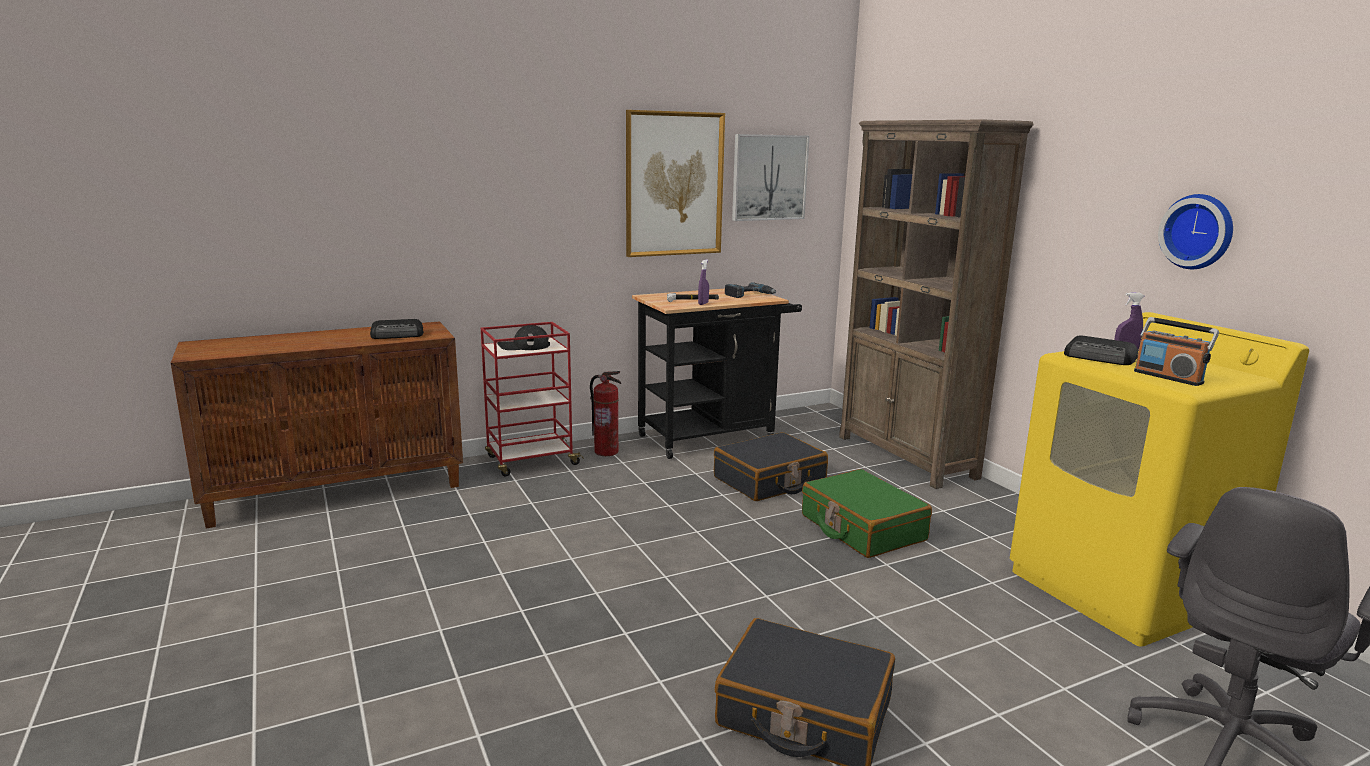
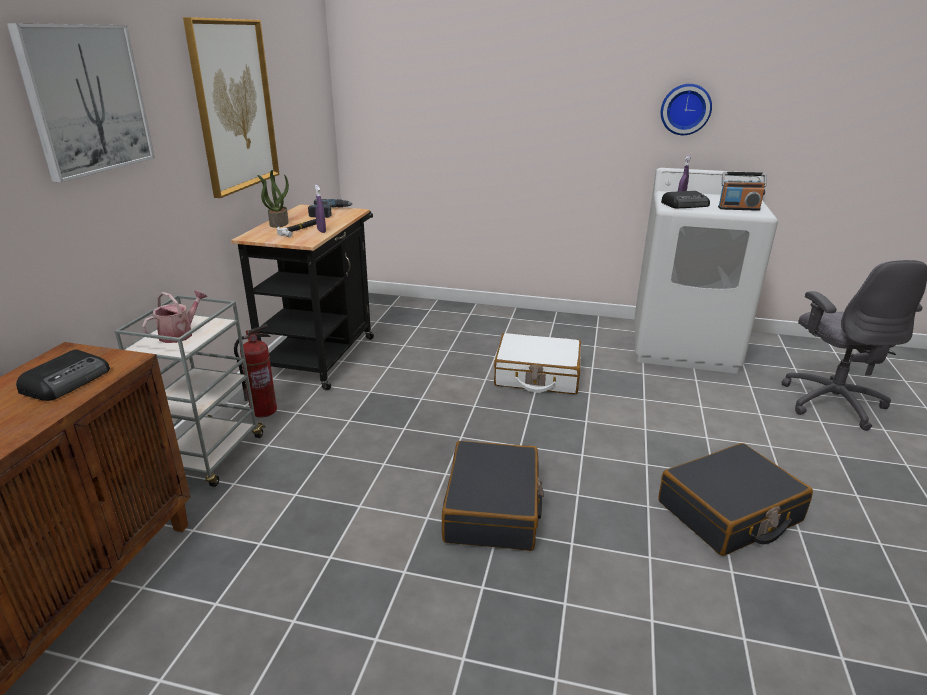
camera: 50 degrees left, 10 degrees up
red cart [481,322,584,476] -> grey cart [115,295,266,487]
black cap [497,325,550,350] -> watering can [142,290,208,343]
black suitcase [714,432,828,501] -> black suitcase moved to [442,441,544,551]
picture [732,134,810,221] -> picture moved to [7,23,155,183]
green suitcase [802,469,932,558] -> white suitcase [494,333,581,394]
brown bookcase [839,119,1034,489] -> none
yellow washing machine [1010,312,1309,647] -> white washing machine [635,168,778,373]
none -> potted plant [257,170,289,228]

